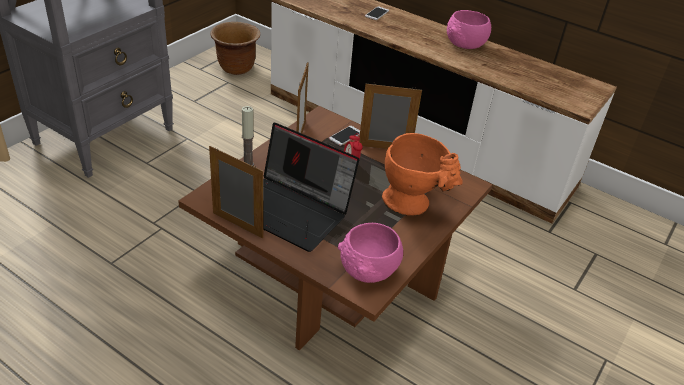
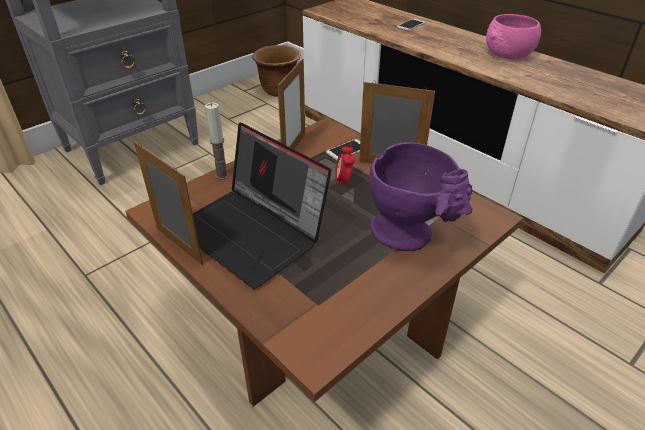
camera: 15 degrees right, 0 degrees up
pink bowl [338,223,403,283] -> none
orange vase [382,133,463,216] -> purple vase [369,142,473,251]

